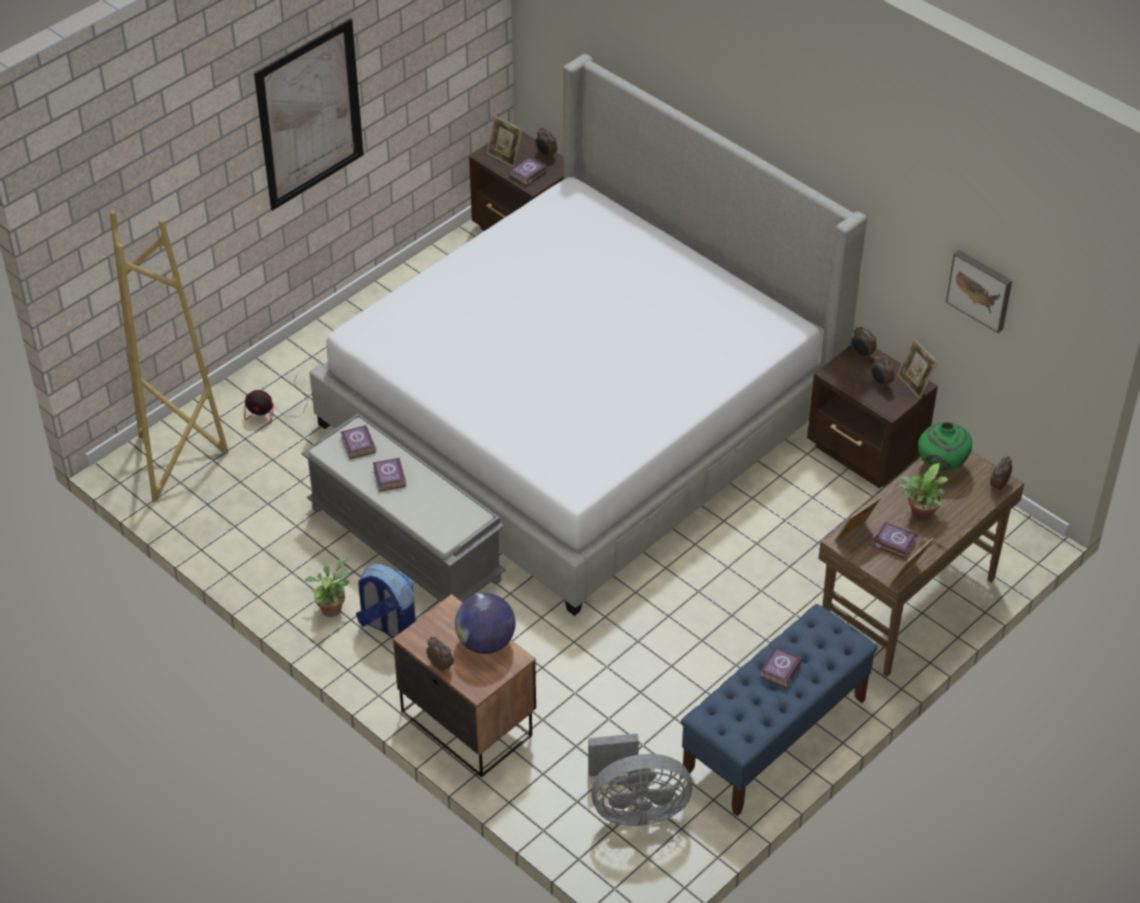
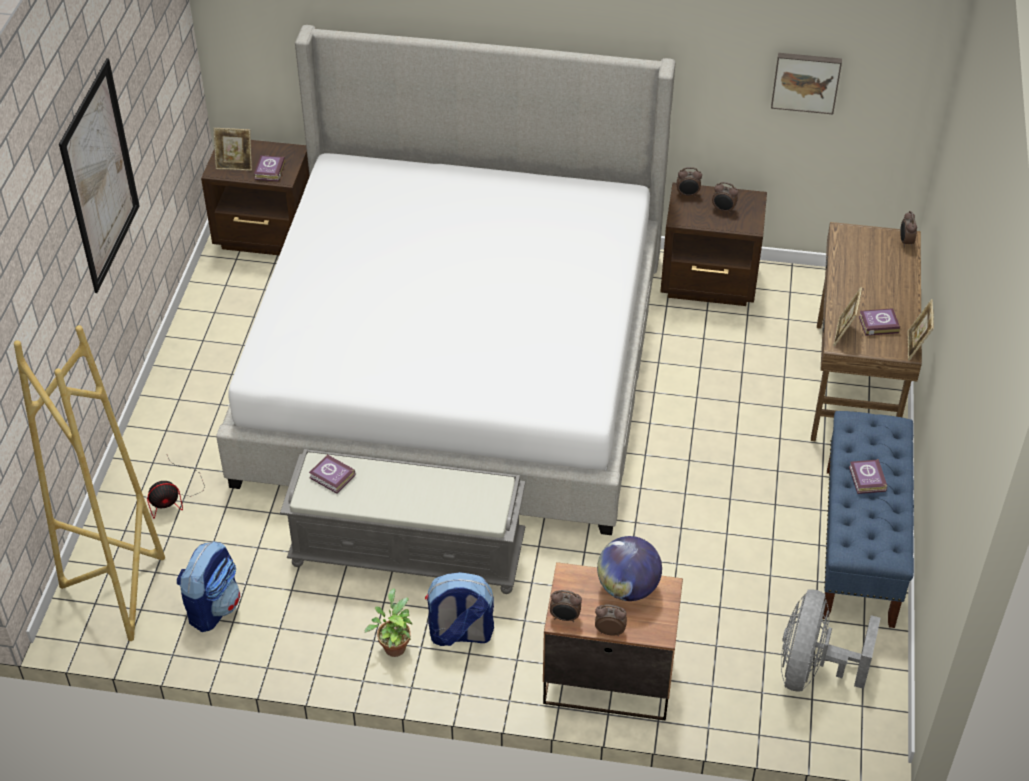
camera: 35 degrees left, 0 degrees up
book [373,458,406,491] -> none
alarm clock [535,128,557,160] -> alarm clock moved to [550,590,582,622]
grey fan [588,733,692,826] -> grey fan turned 150 degrees clockwise [781,589,881,692]
picture frame [897,338,938,399] -> none
potted plant [898,463,949,522] -> none
green vase [918,422,972,471] -> none
none -> backpack [177,541,240,632]

